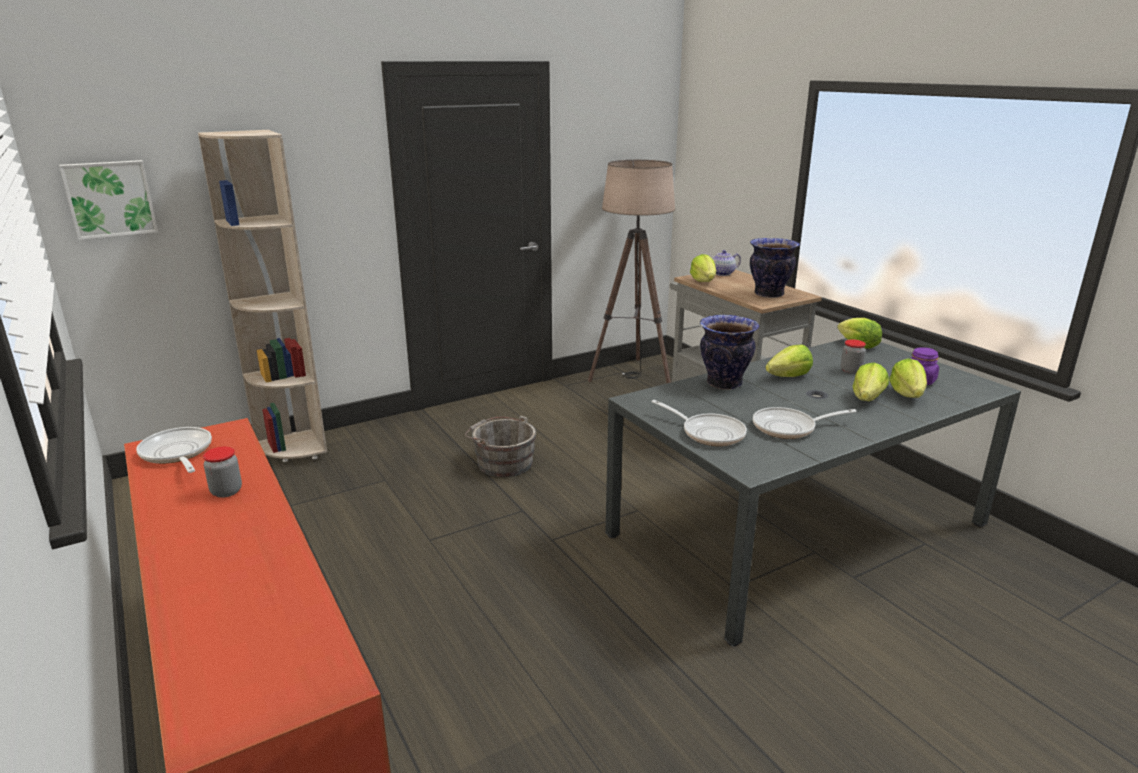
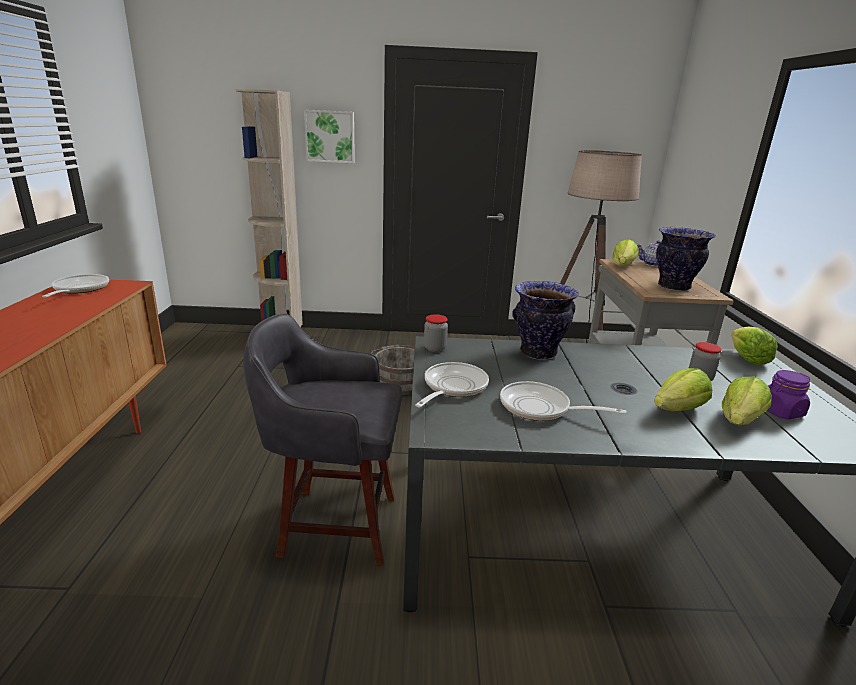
camera: 30 degrees right, 0 degrees up
picture [59,160,158,240] -> picture moved to [304,110,355,163]
jar [203,447,242,498] -> jar moved to [424,314,448,352]
frying pan [651,400,747,446] -> frying pan turned 135 degrees counterclockwise [415,362,489,408]
lettuce [766,344,813,377] -> none
none -> grey stool [243,313,402,566]

